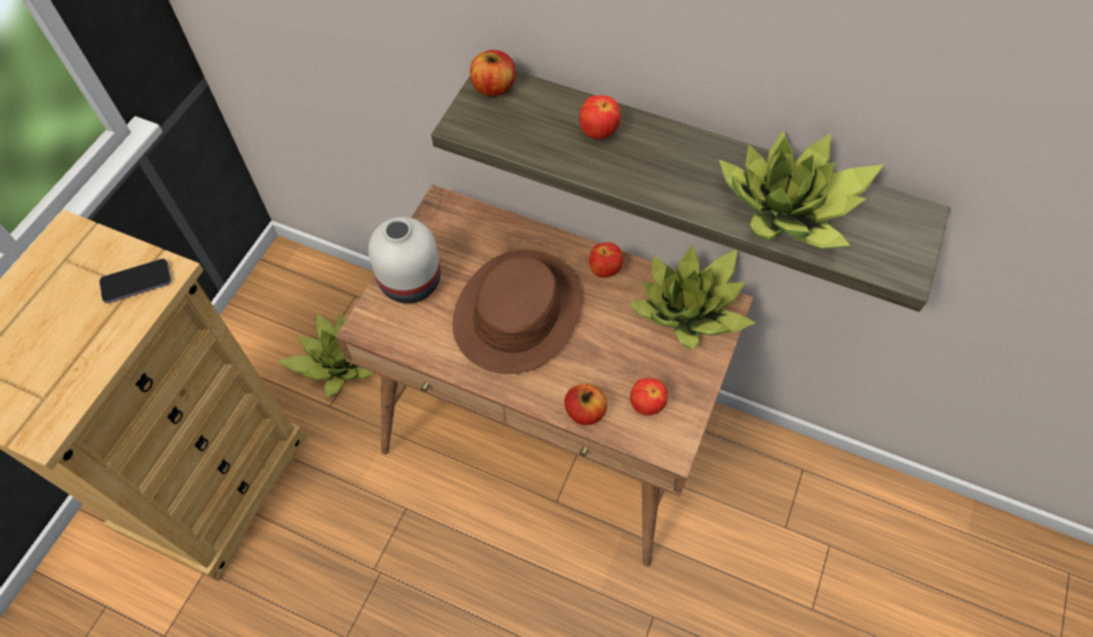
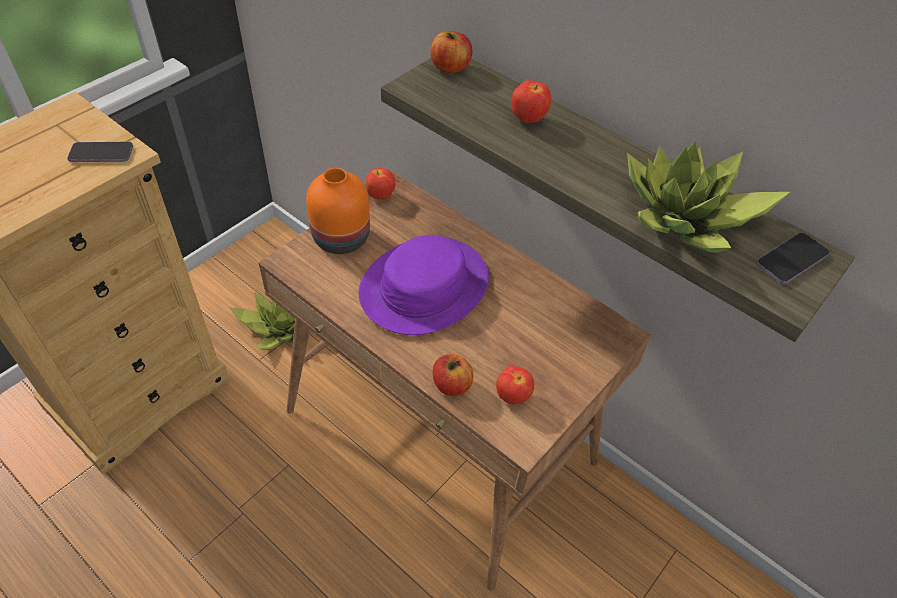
camera: 15 degrees right, 10 degrees down
white vase [368,217,441,303] -> orange vase [306,168,370,254]
brown hat [453,250,581,374] -> purple hat [358,235,489,335]
apple [589,242,623,278] -> apple moved to [365,168,395,200]
potted plant [629,245,756,349] -> none
none -> phone [756,233,830,284]

